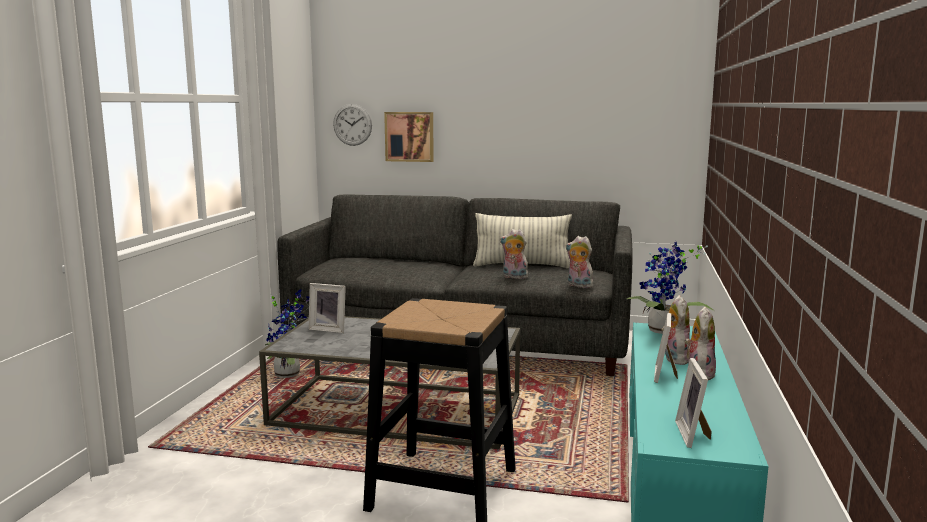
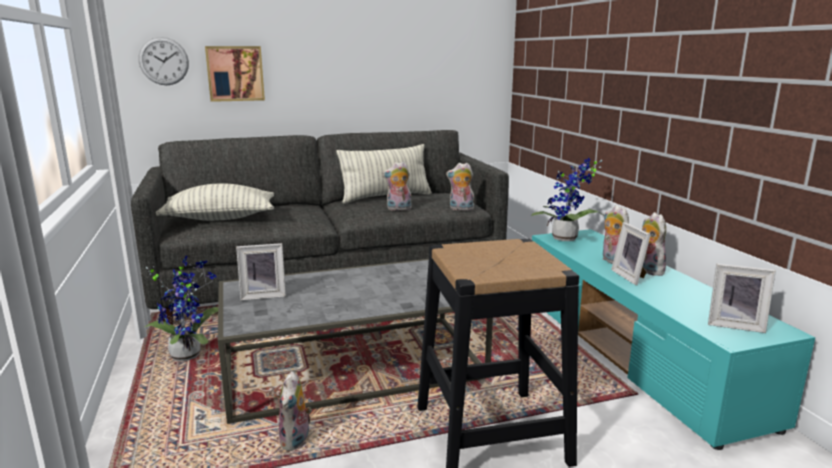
camera: 30 degrees left, 5 degrees up
picture frame [675,358,712,448] -> picture frame turned 45 degrees counterclockwise [708,263,776,333]
none -> pillow [156,183,274,221]
none -> plush toy [279,371,312,451]

